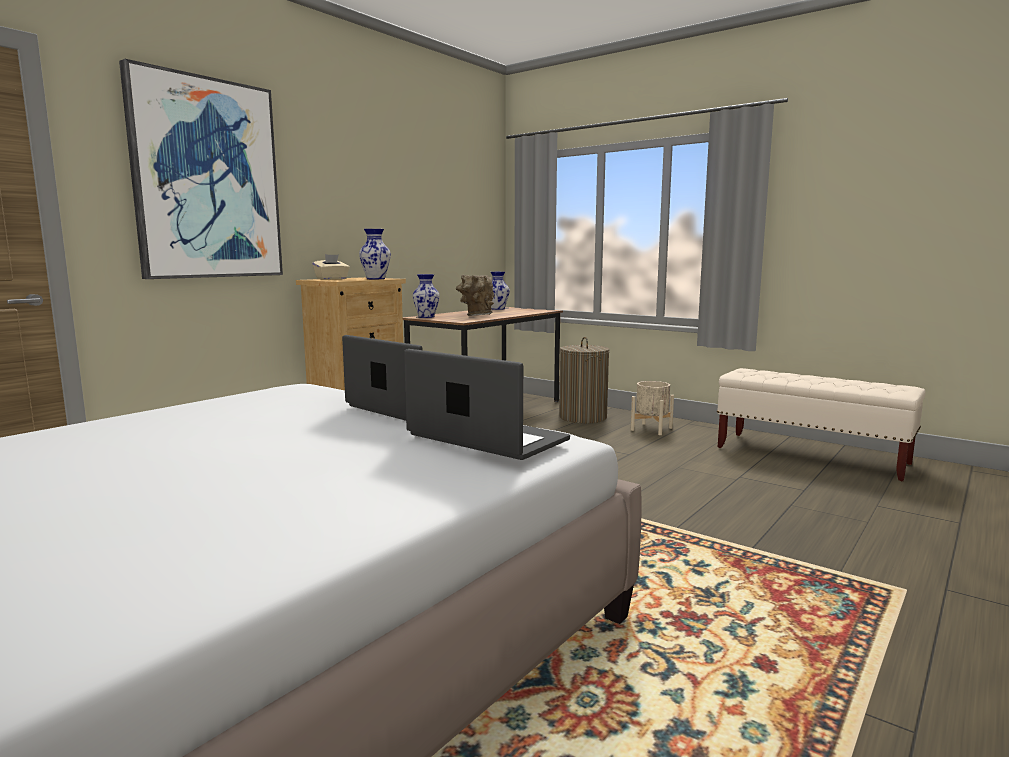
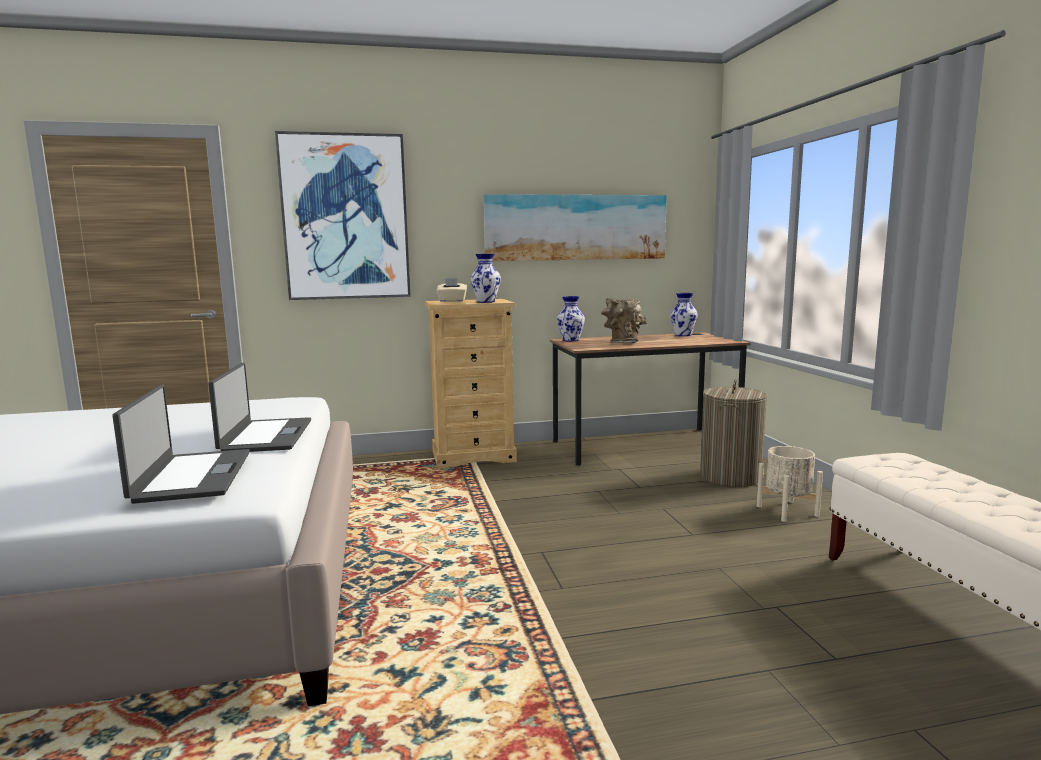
camera: 40 degrees right, 0 degrees up
none -> picture [483,194,667,261]

